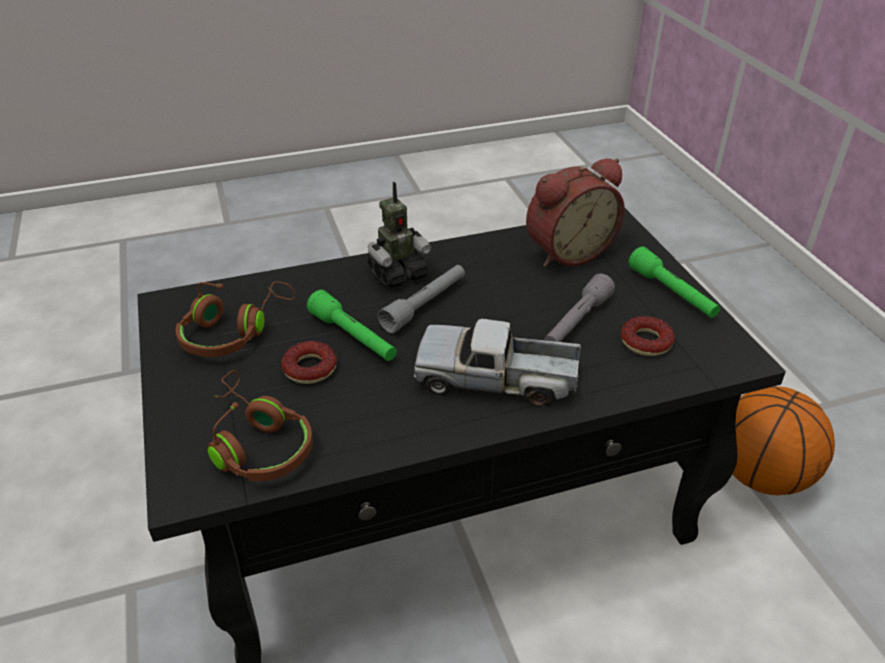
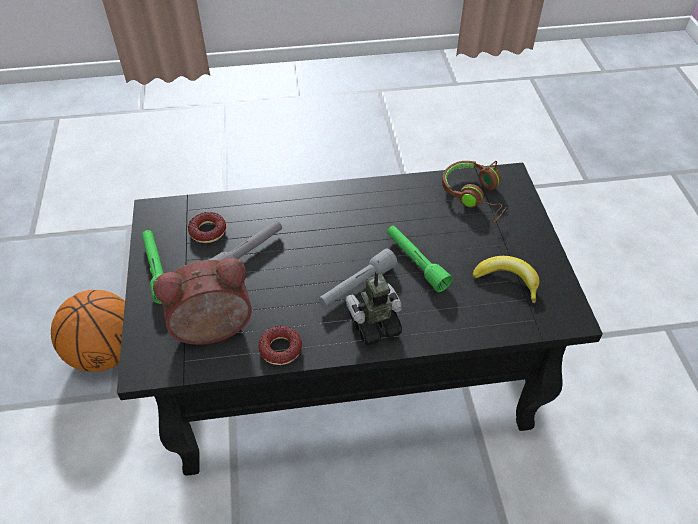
camera: 170 degrees left, 10 degrees up
brown headphones [176,281,296,357] -> banana [472,256,539,304]
donut [282,341,337,384] -> donut moved to [258,326,302,365]
toy truck [414,319,581,406] -> none

